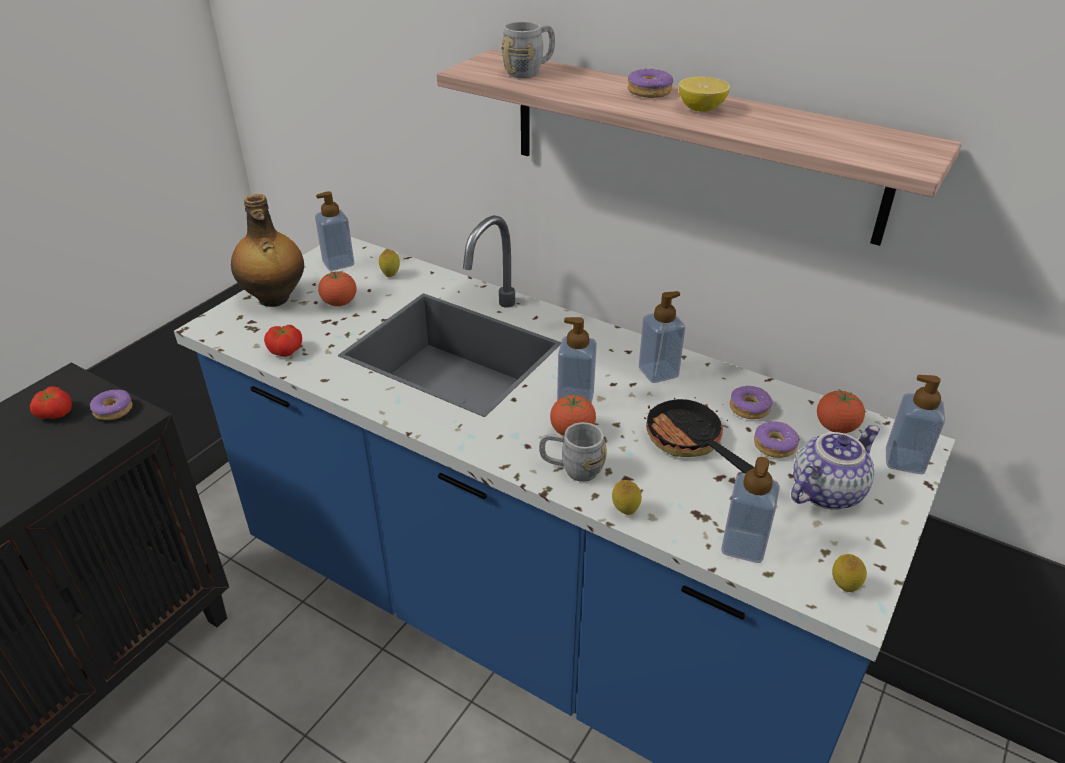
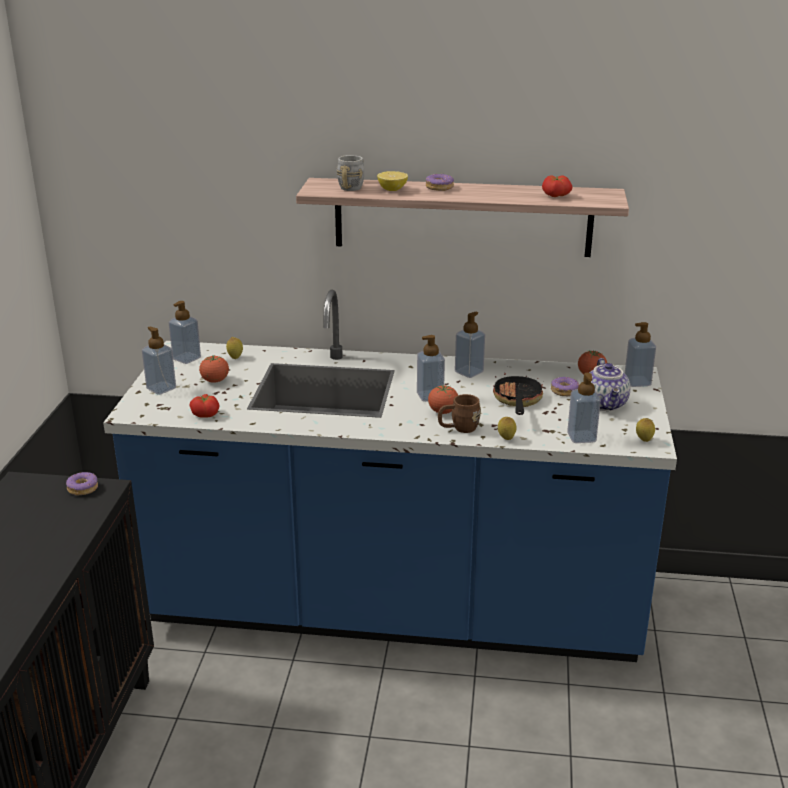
camera: 25 degrees left, 10 degrees down
tomato [30,386,72,419] -> tomato moved to [542,175,572,197]
bottle [231,194,304,307] -> soap dispenser [142,326,176,395]
grey mug [539,422,607,482] -> brown mug [438,394,481,433]
frying pan [644,395,755,473] -> frying pan turned 60 degrees clockwise [493,373,543,415]
lemon [679,76,730,112] -> lemon moved to [377,171,408,191]
donut [730,386,772,419] -> none
teapot [791,425,880,510] -> teapot turned 150 degrees clockwise [589,358,631,411]

